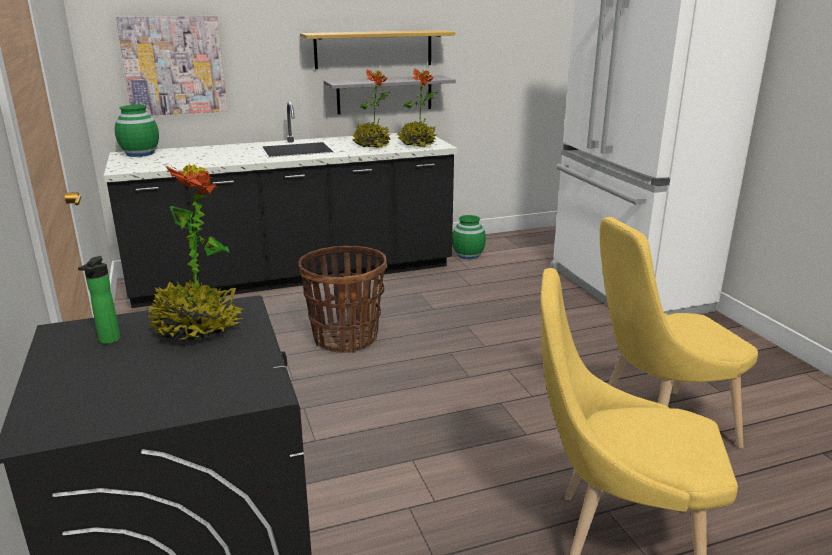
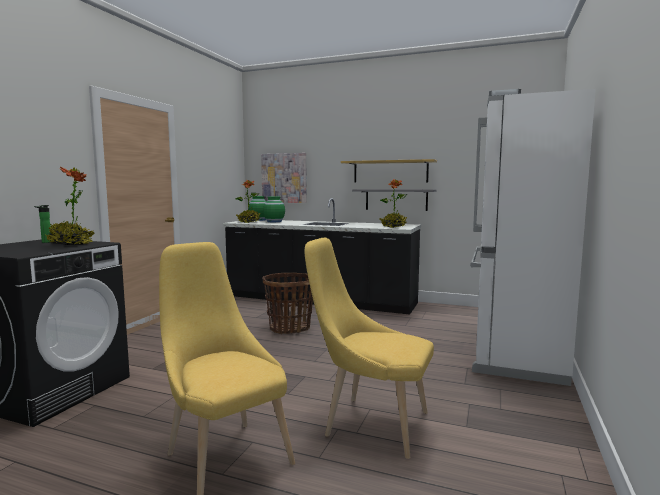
camera: 40 degrees right, 15 degrees down
potted plant [352,69,391,148] -> potted plant moved to [235,180,260,223]
green vase [452,215,486,259] -> green vase moved to [263,197,285,222]

